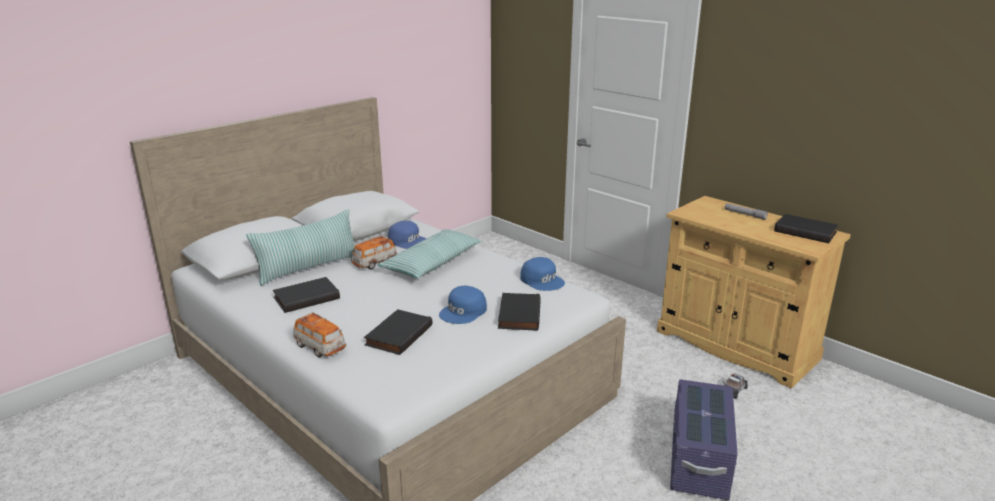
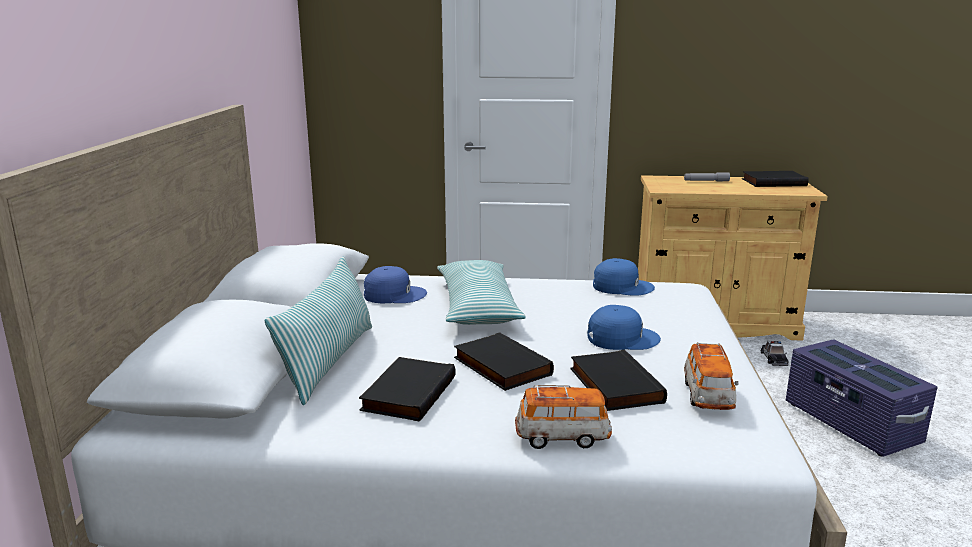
camera: 40 degrees left, 5 degrees down
toy car [351,235,397,269] -> toy car moved to [684,342,739,410]
blue cap [439,286,487,324] -> blue cap turned 90 degrees counterclockwise [587,305,661,350]
black book [498,293,540,331] -> black book moved to [454,332,554,391]

